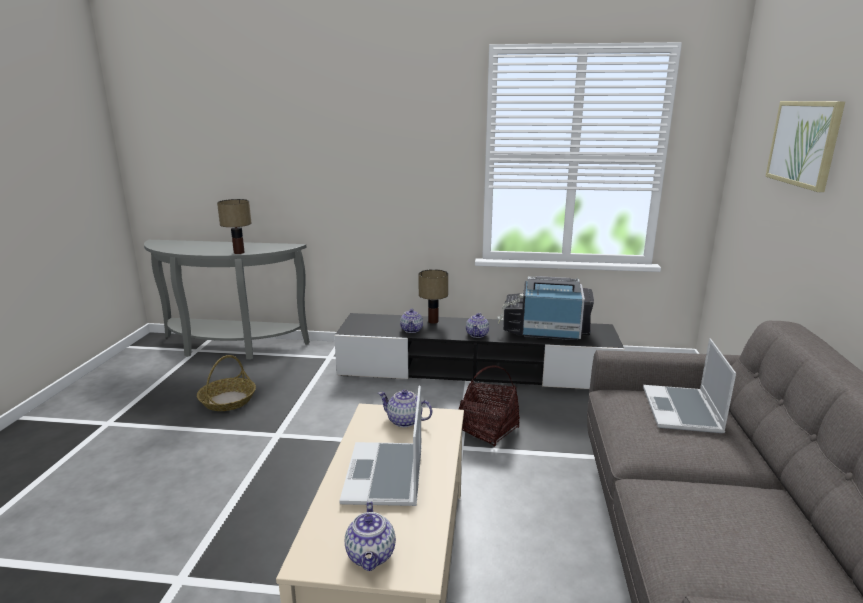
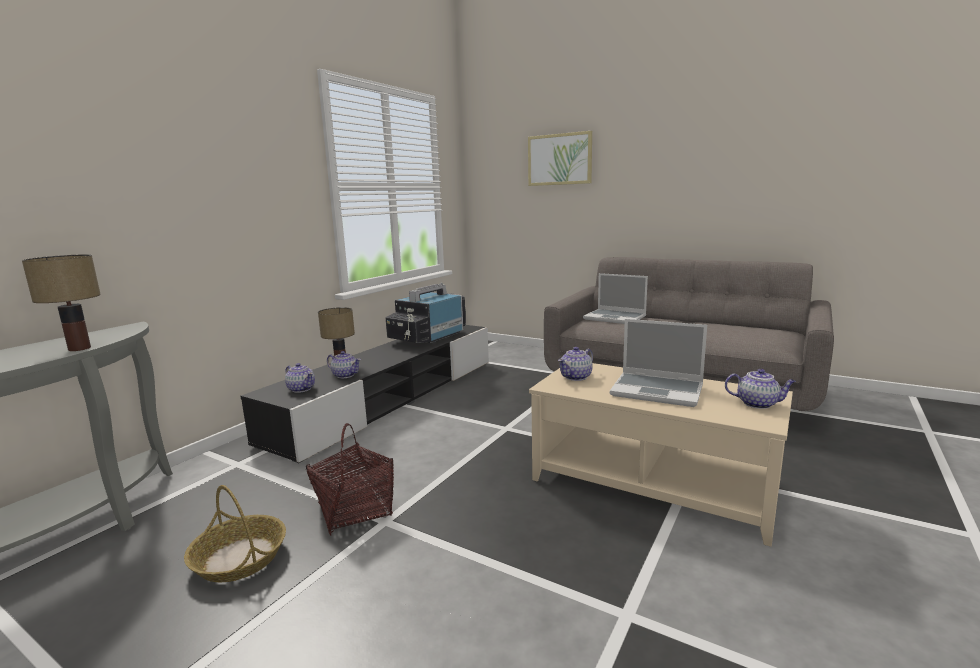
camera: 65 degrees left, 5 degrees down
basket [459,365,520,447] -> basket moved to [306,423,394,535]
teapot [466,313,489,338] -> teapot moved to [285,363,315,393]

